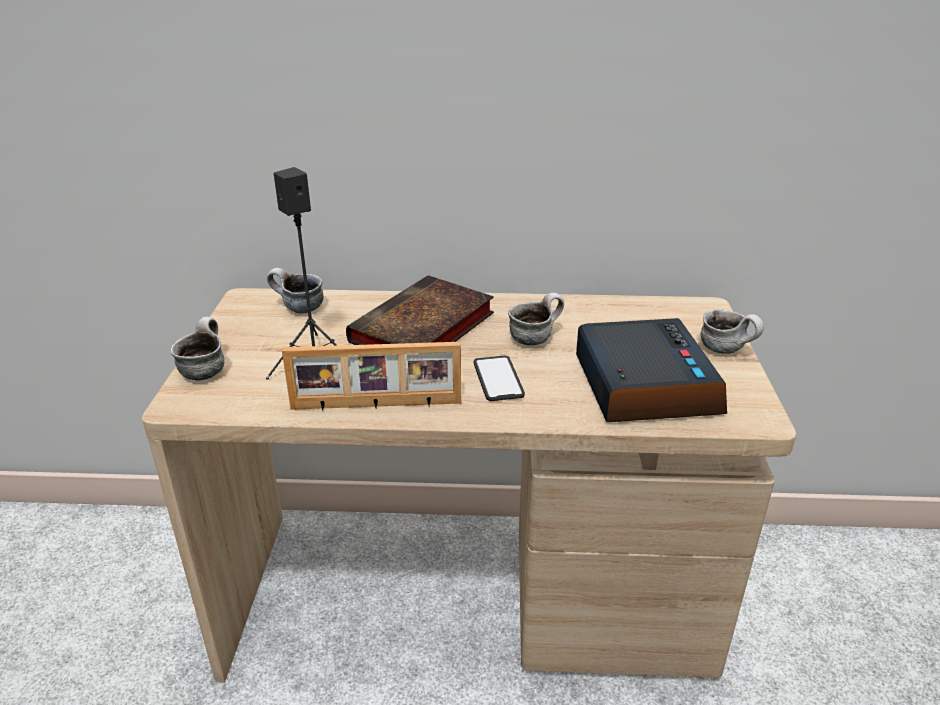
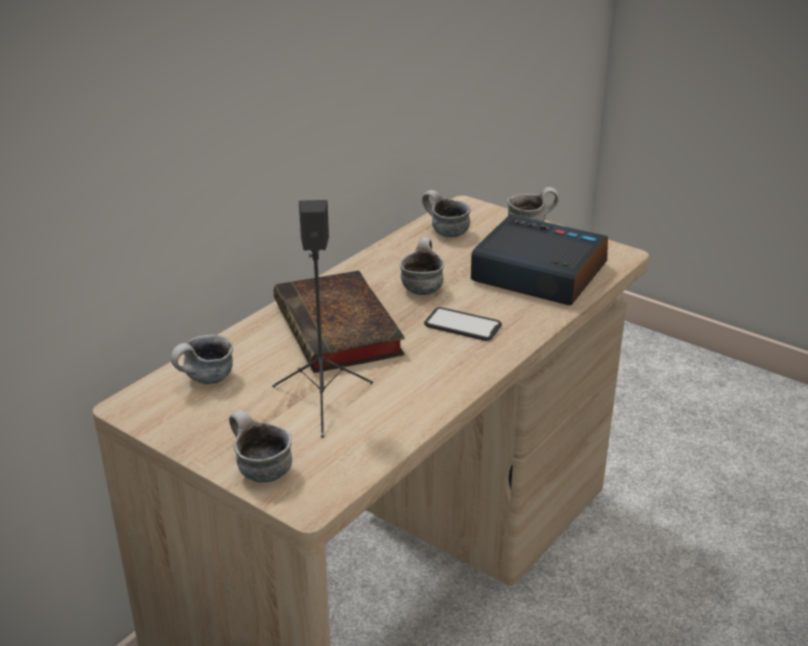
camera: 55 degrees left, 0 degrees up
picture frame [282,342,461,411] -> none
none -> mug [422,190,471,237]

